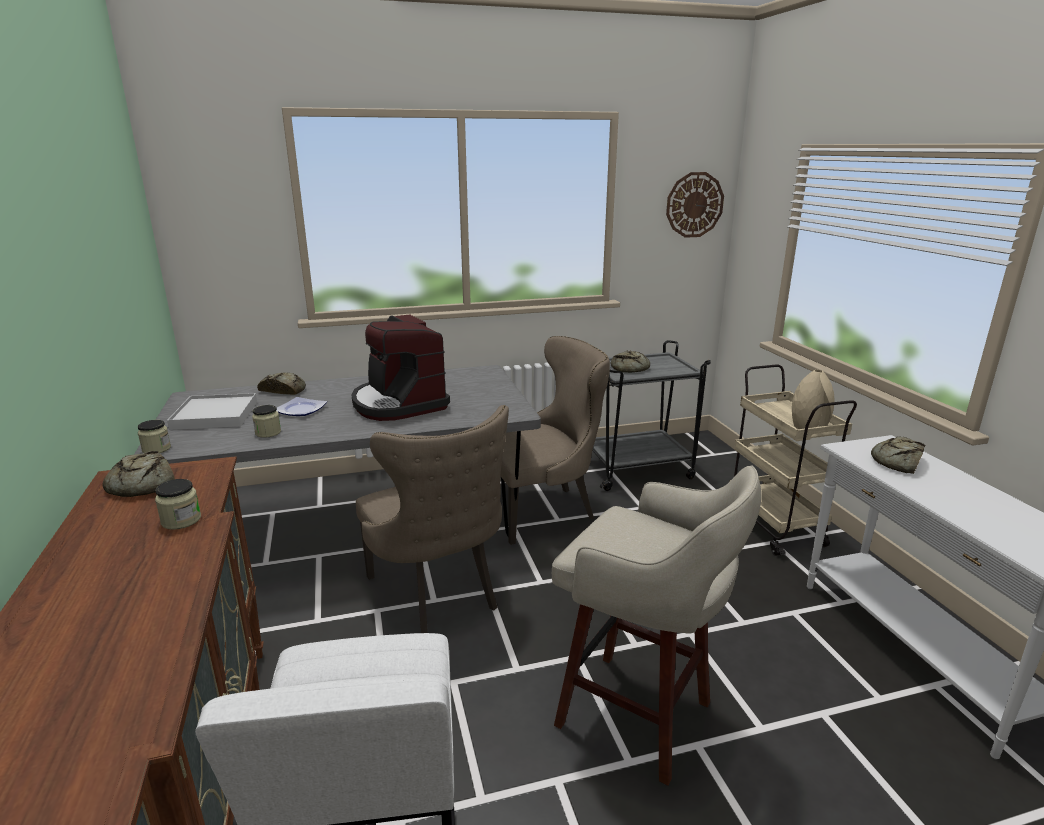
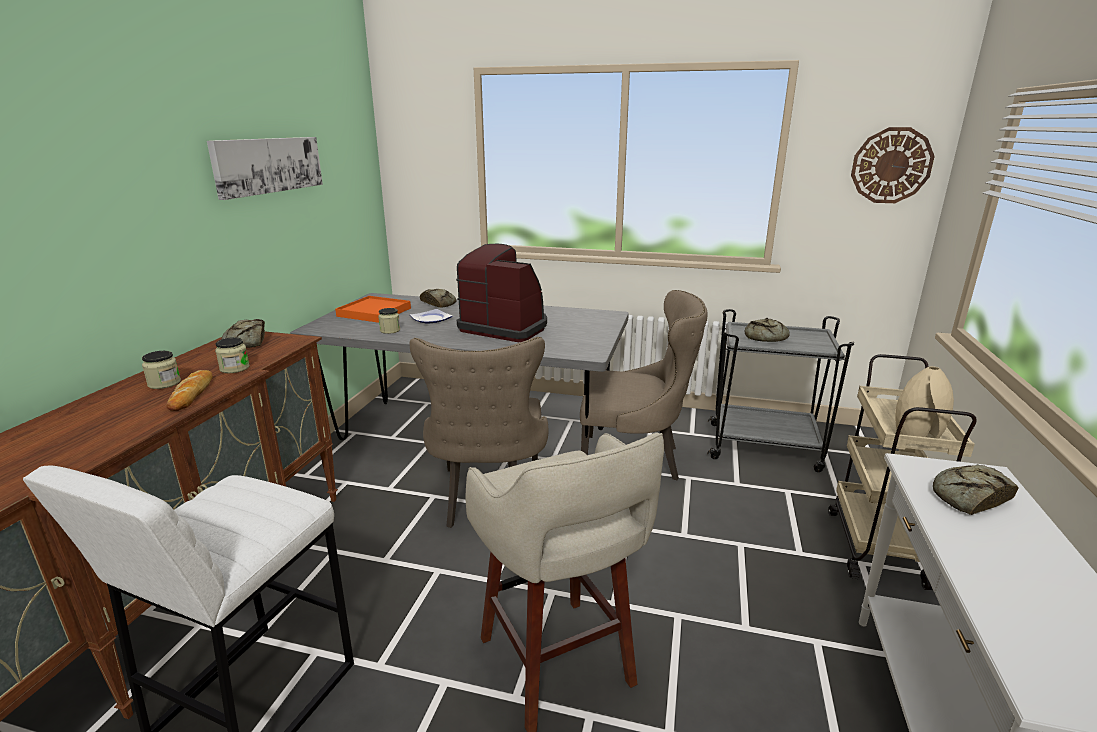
camera: 30 degrees right, 0 degrees up
jar [138,420,171,453] -> jar moved to [142,351,181,389]
white tray [167,393,257,430] -> orange tray [335,296,411,323]
coffee machine [351,314,450,421] -> coffee machine turned 120 degrees clockwise [456,244,547,342]
none -> bread [166,370,213,411]
none -> picture [207,137,323,200]

